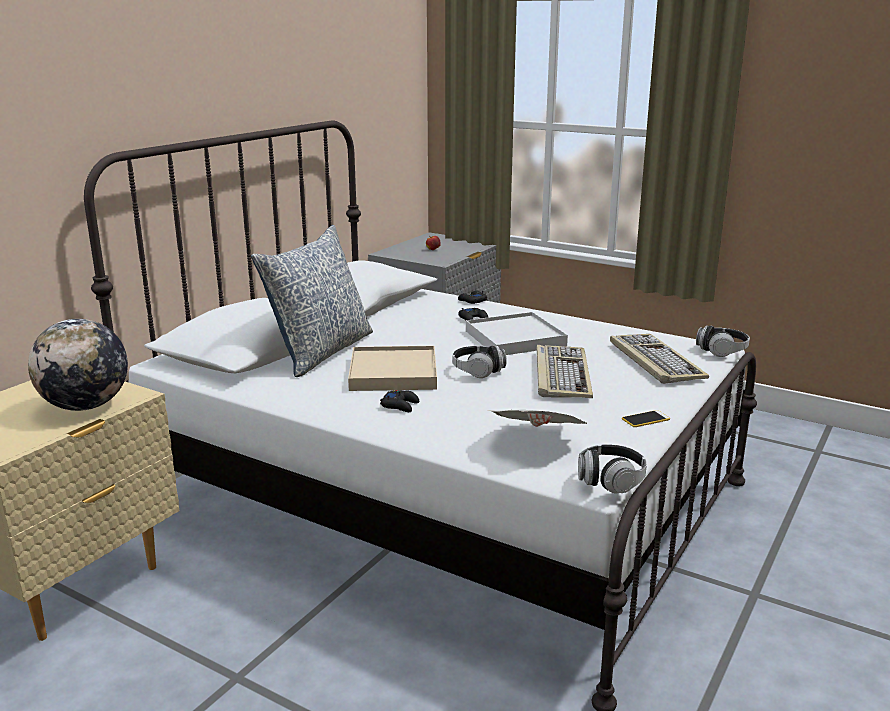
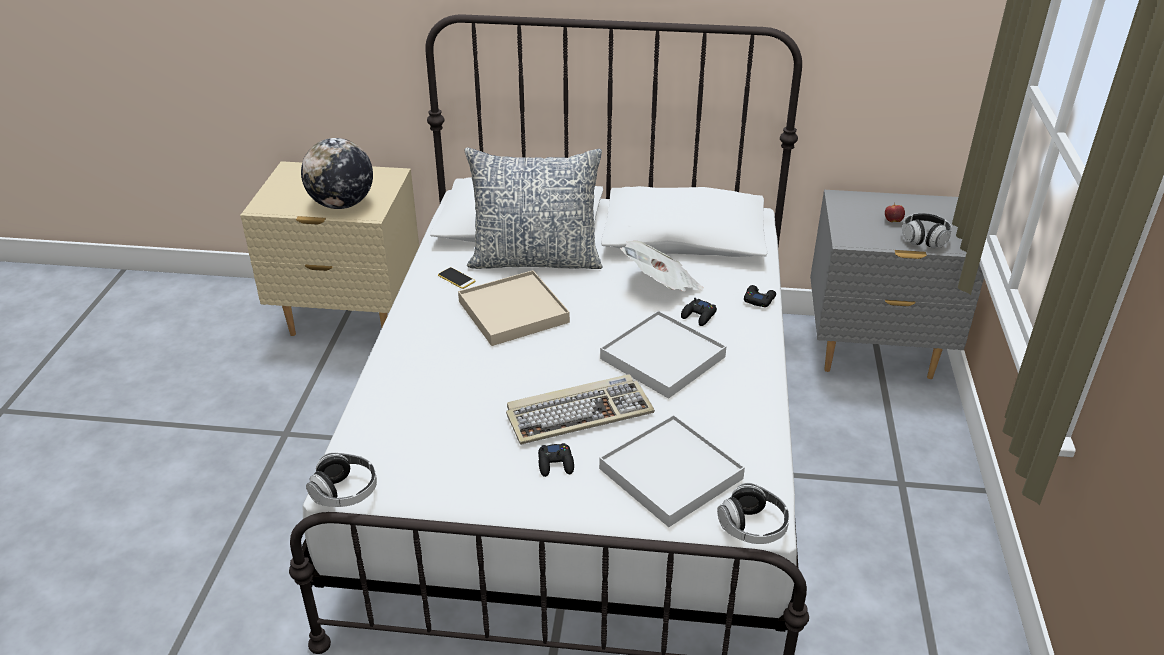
camera: 65 degrees right, 15 degrees up
black game controller [380,390,419,412] -> black game controller moved to [538,443,574,477]
headphones [452,346,507,378] -> headphones moved to [902,213,952,248]
newspaper [488,410,586,427] -> newspaper moved to [620,241,704,291]
keyboard [610,334,709,384] -> white tray [599,415,745,527]
phone [622,410,670,427] -> phone moved to [438,267,475,289]

